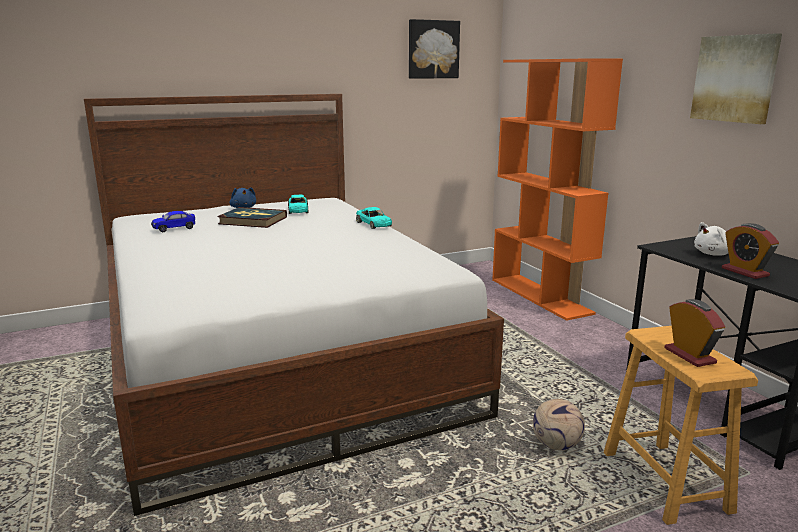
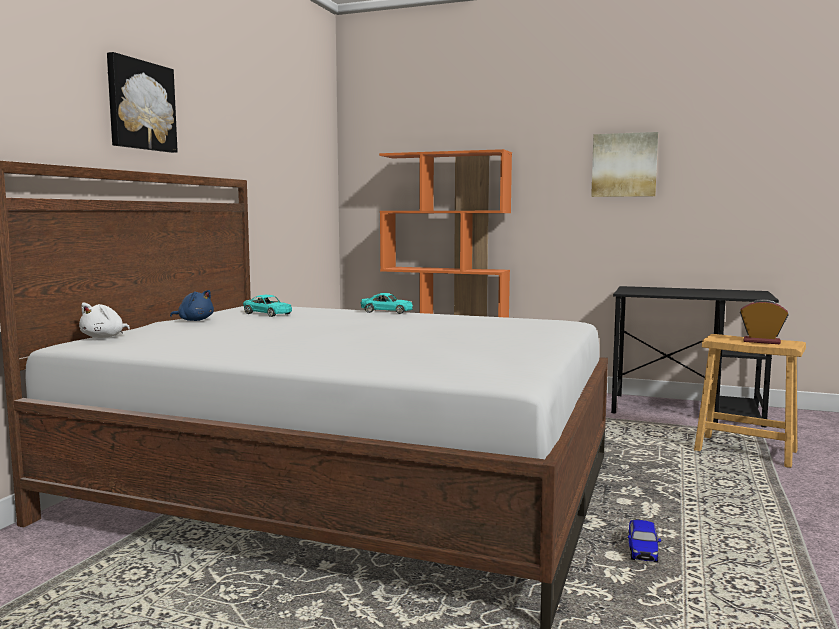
camera: 45 degrees left, 10 degrees down
toy car [151,211,195,232] -> toy car moved to [628,520,661,563]
book [217,207,287,228] -> none
picture [409,19,460,79] -> picture moved to [107,52,178,153]
football [533,399,585,450] -> none
white plush toy [694,222,728,256] -> white plush toy moved to [79,302,130,338]
alarm clock [722,223,779,279] -> none

